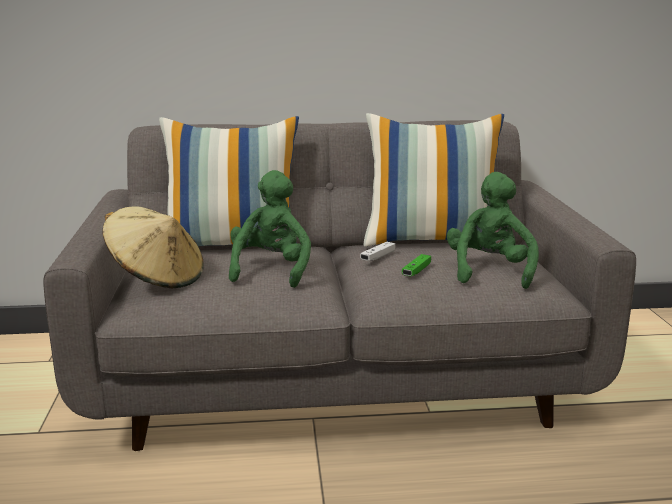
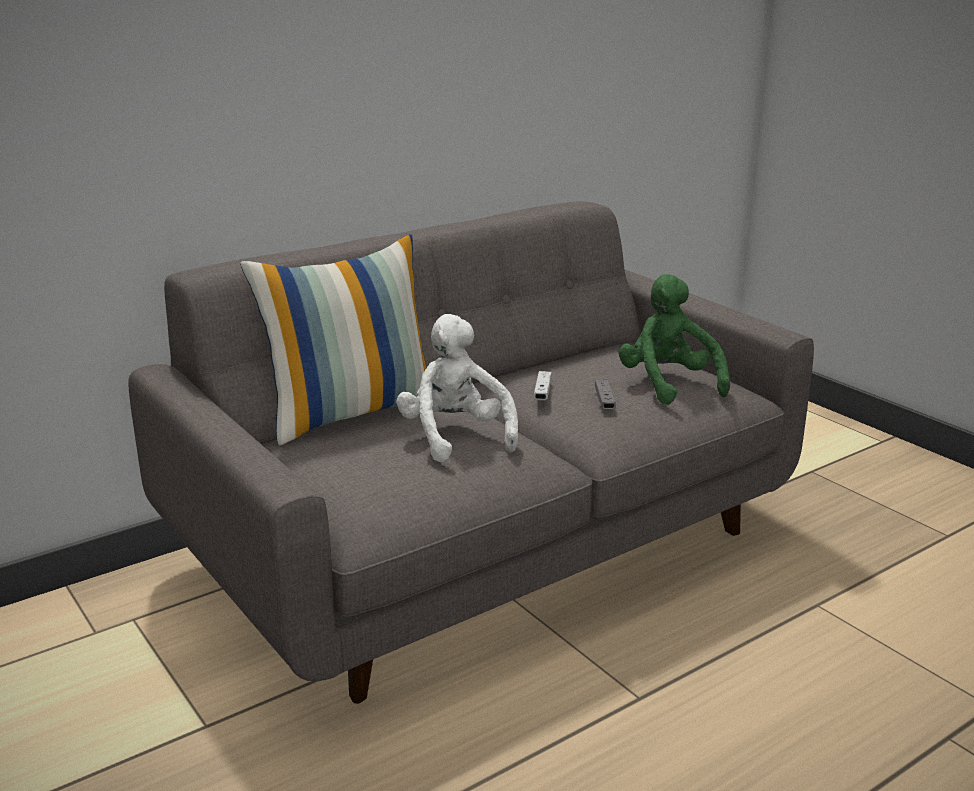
camera: 30 degrees left, 5 degrees up
beige hat [102,206,204,288] -> none
green plush toy [229,170,311,288] -> white plush toy [396,314,518,463]
pillow [364,113,504,247] -> none
green game controller [402,254,431,276] -> grey game controller [595,380,616,410]

